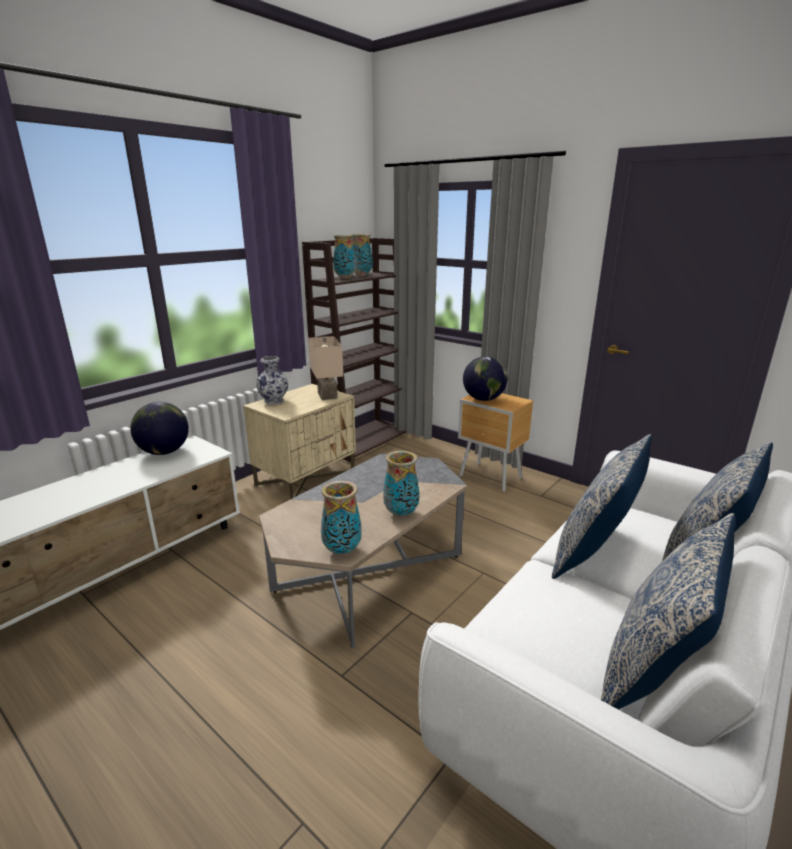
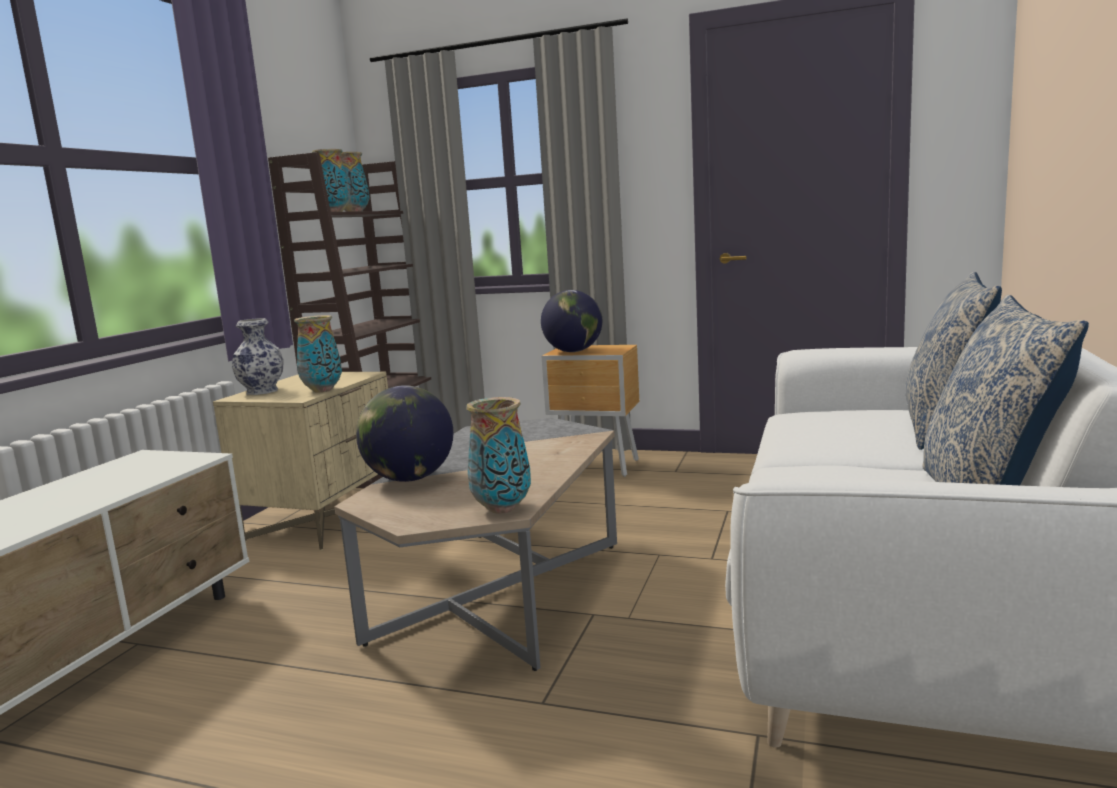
camera: 20 degrees left, 10 degrees down
globe [130,402,189,455] -> globe moved to [356,385,453,482]
beige table lamp [308,336,343,400] -> none
vase [383,451,420,518] -> vase moved to [294,315,342,392]
pillow [552,434,652,579] -> none

